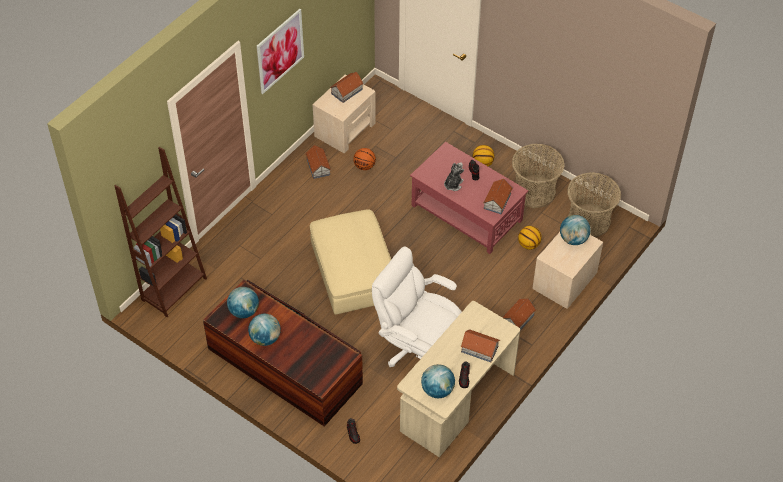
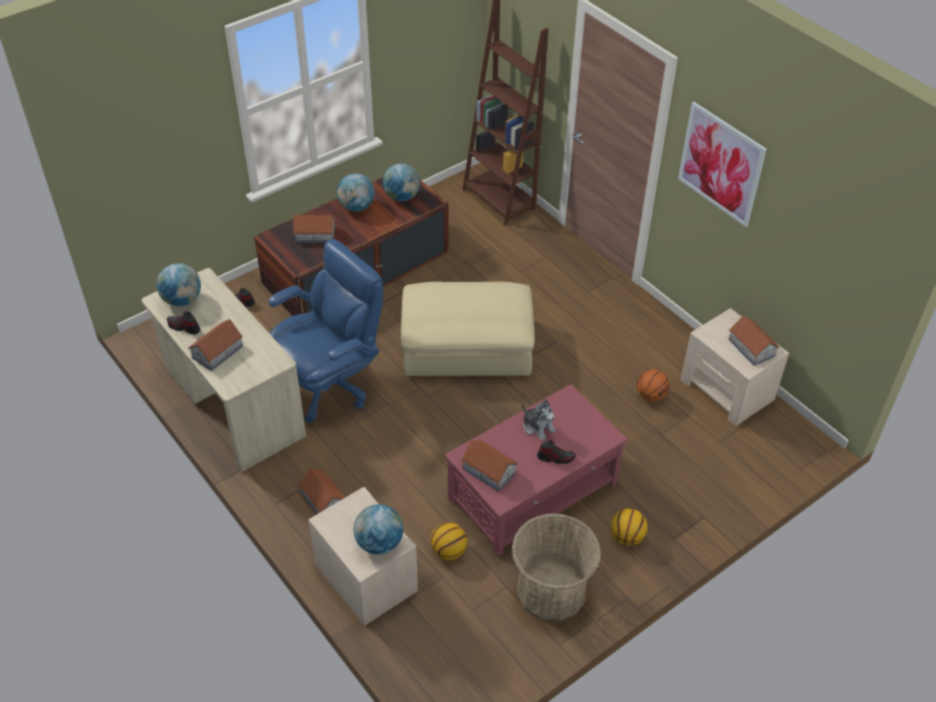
camera: 105 degrees right, 5 degrees down
toy house [305,145,331,179] -> toy house moved to [293,215,335,243]
white office chair [372,247,462,367] -> blue office chair [268,239,383,423]
basket [567,172,621,237] -> none

